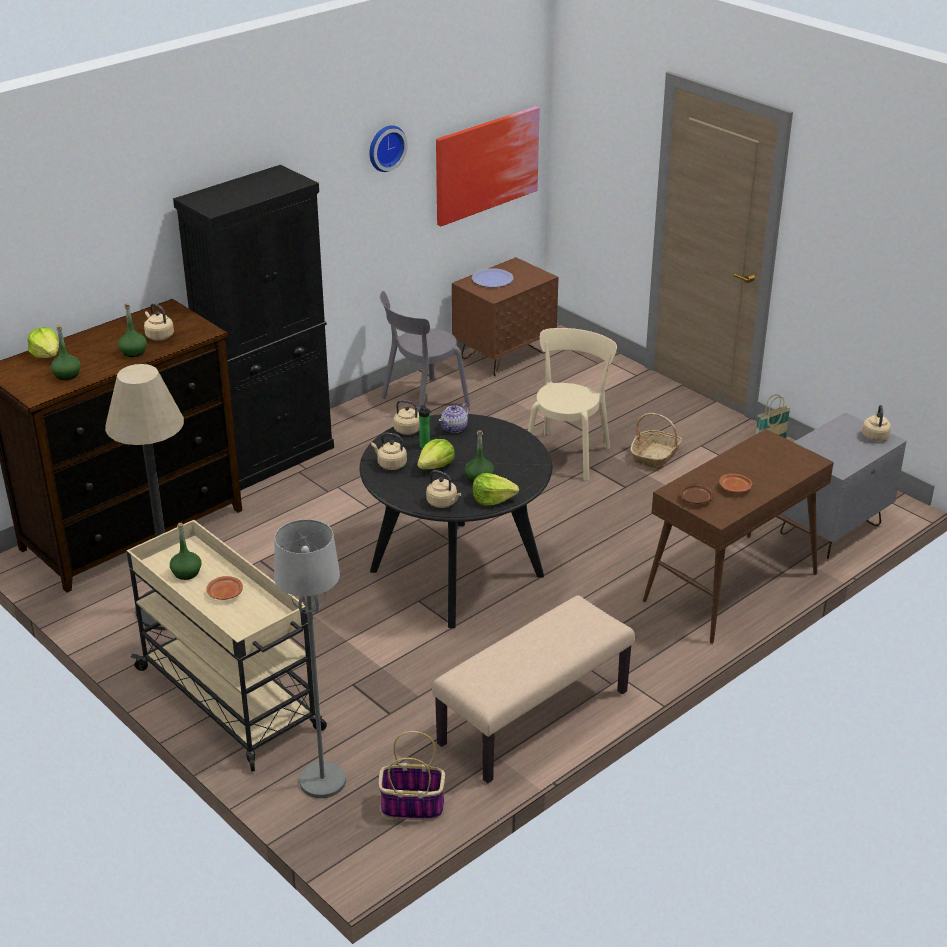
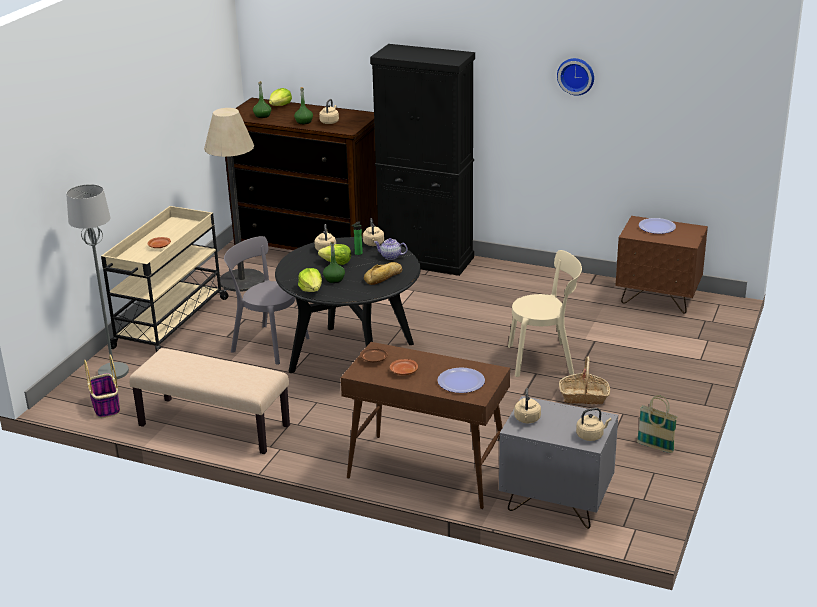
camera: 65 degrees right, 5 degrees down
green bottle [170,523,201,580] -> none
grey chair [380,291,470,413] -> grey chair moved to [224,236,309,365]
beige kettle [426,470,461,508] -> beige kettle moved to [514,388,541,423]
picture [436,106,540,227] -> none
none -> bread [364,262,402,285]
none -> plate [437,367,485,393]

